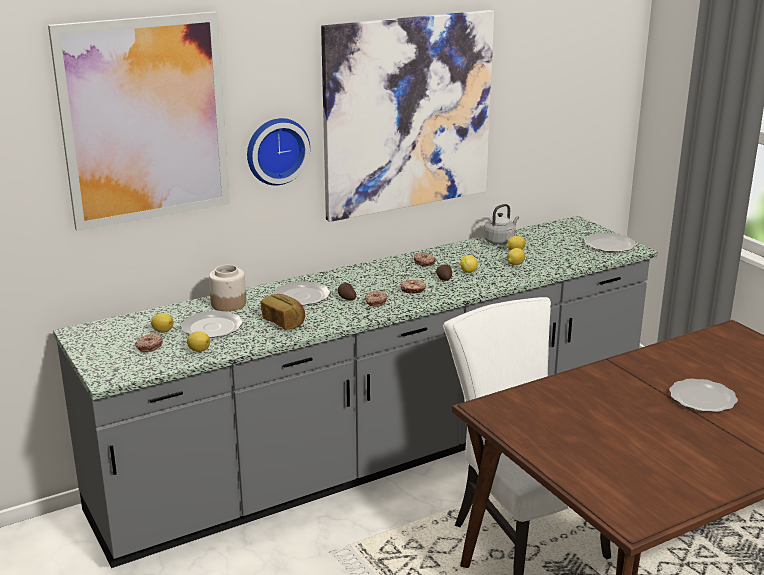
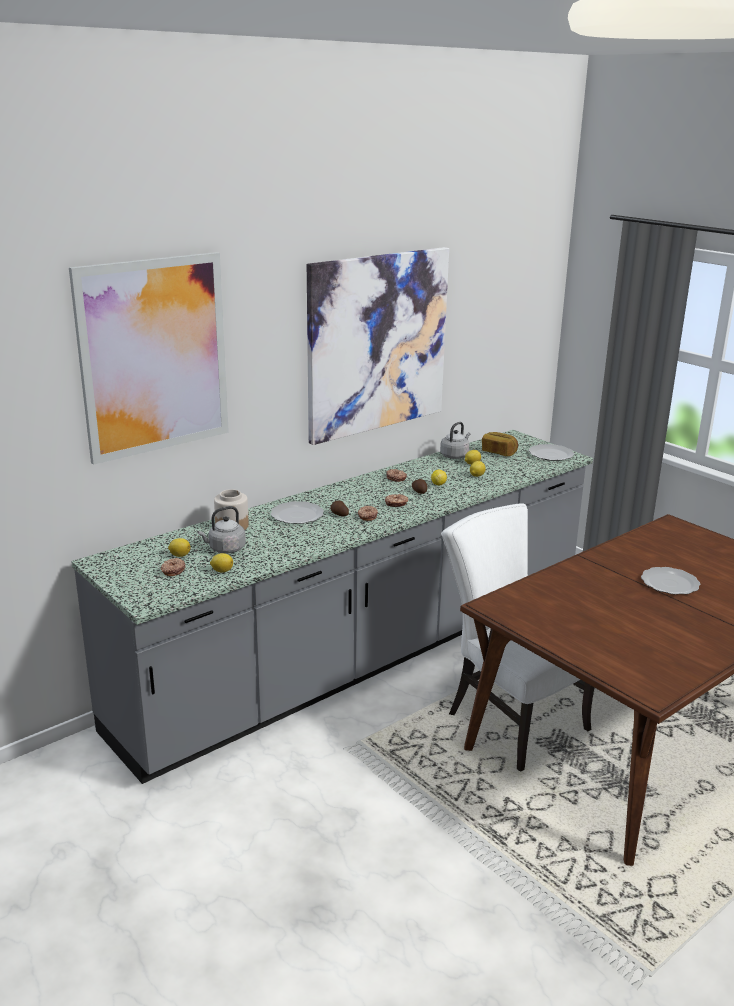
camera: 10 degrees left, 0 degrees up
plate [181,311,243,338] -> grey kettle [197,506,246,553]
wall clock [247,118,310,185] -> none
bread [261,294,305,330] -> bread moved to [482,432,518,456]

